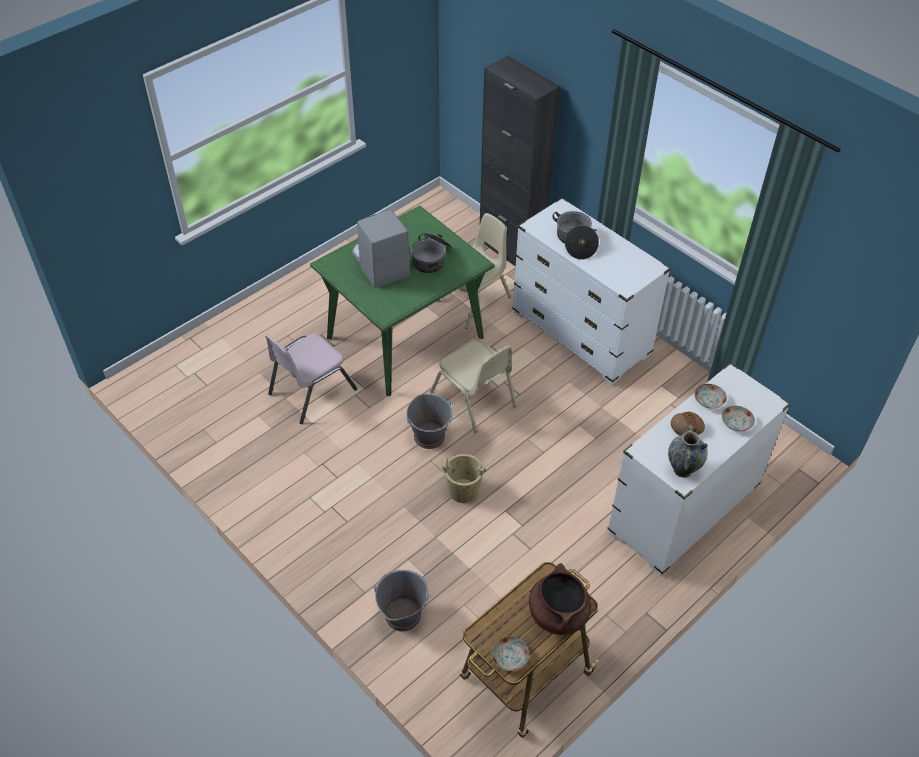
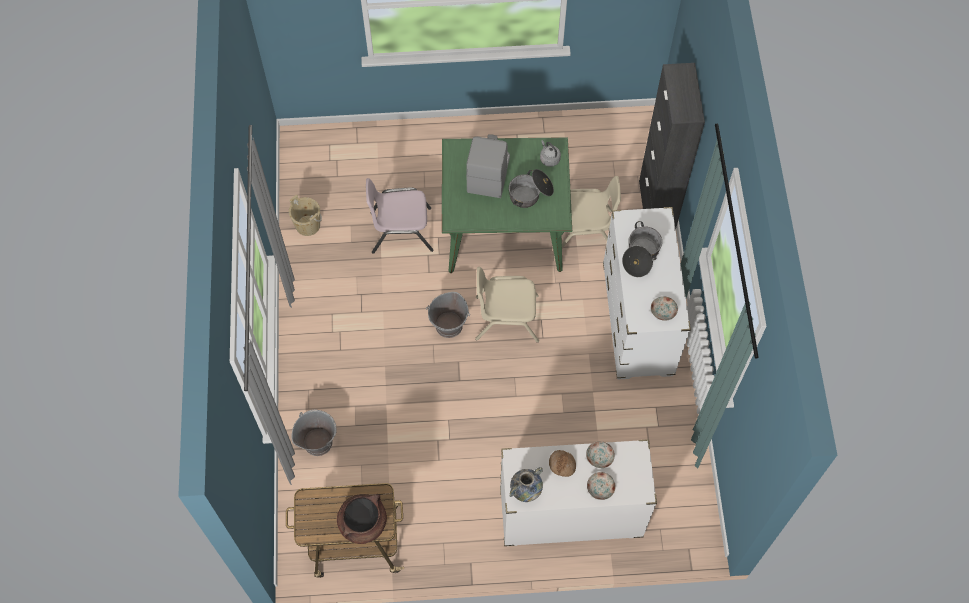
camera: 40 degrees right, 15 degrees up
beige chair [430,341,517,433] -> beige chair turned 90 degrees clockwise [475,267,539,343]
beige bucket [442,454,486,503] -> beige bucket moved to [289,195,322,236]
plate [492,636,529,671] -> plate moved to [651,296,678,321]
none -> grey kettle [540,140,561,167]

